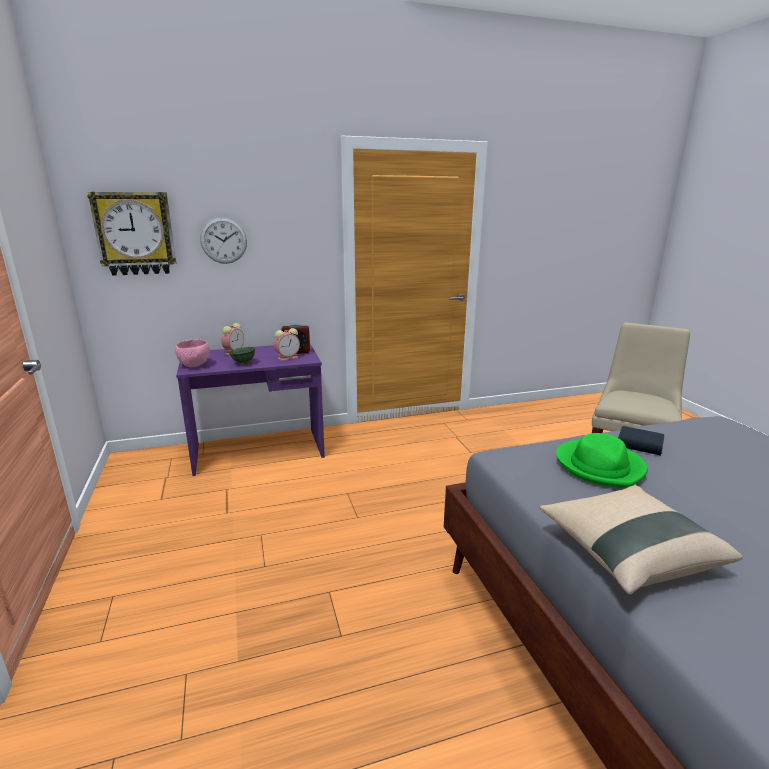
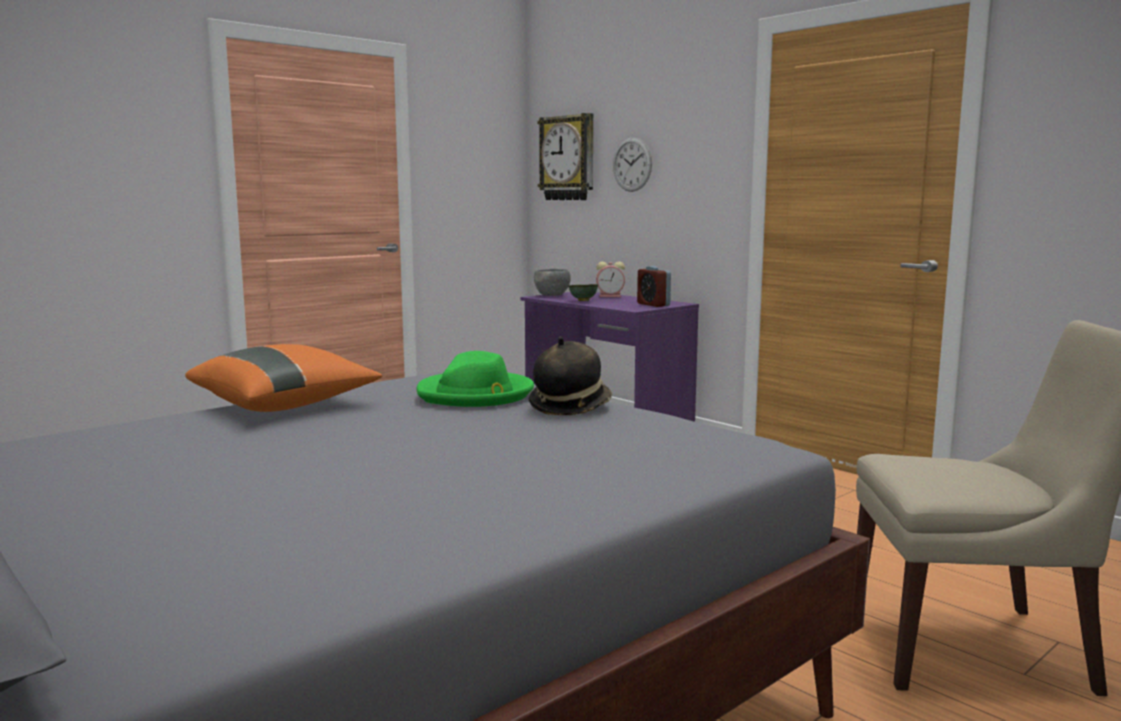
camera: 65 degrees right, 10 degrees down
pink bowl [175,339,210,367] -> grey bowl [534,269,571,296]
alarm clock [274,328,300,361] -> none
beige pillow [540,485,743,594] -> orange pillow [185,344,382,412]
book [618,426,664,456] -> hat [529,337,612,415]

